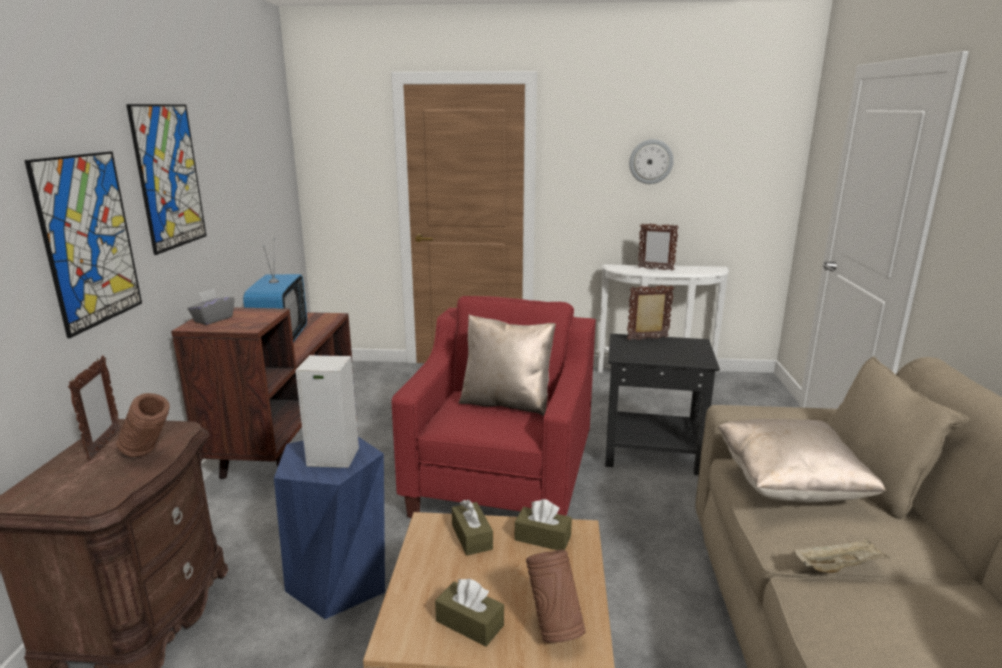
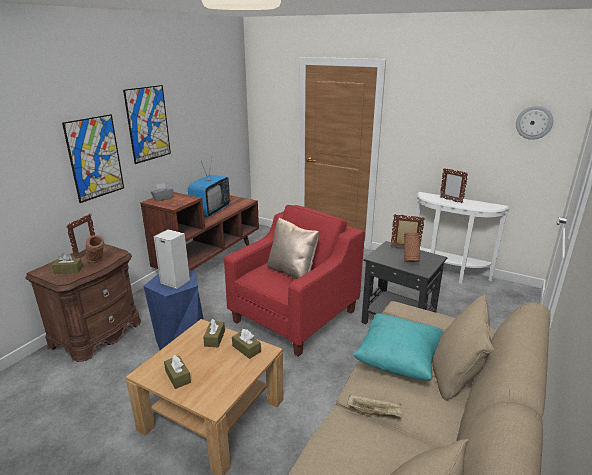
camera: 25 degrees right, 5 degrees up
brown vase [526,550,586,643] -> brown vase moved to [404,232,420,262]
wall clock [629,139,674,184] -> wall clock moved to [516,106,553,140]
beige pillow [718,419,886,503] -> turquoise pillow [353,313,444,381]
none -> brown tissue box [52,253,83,274]

